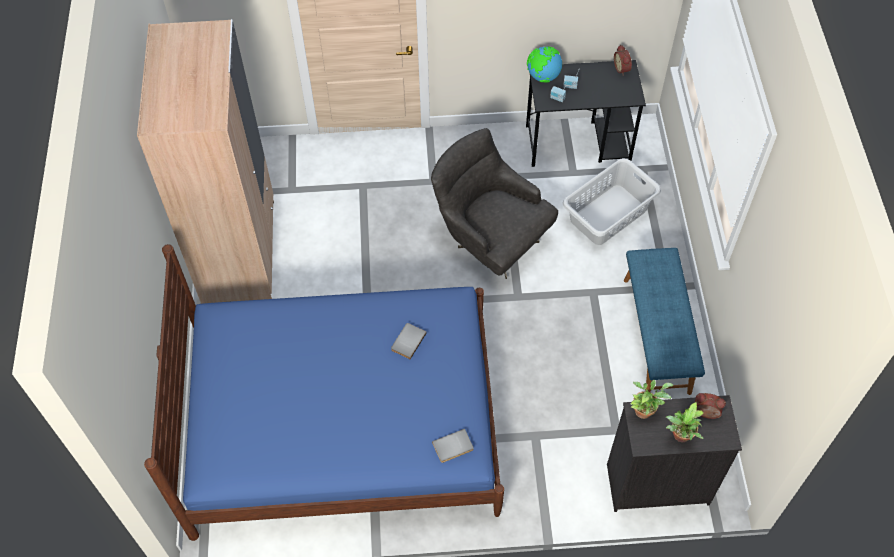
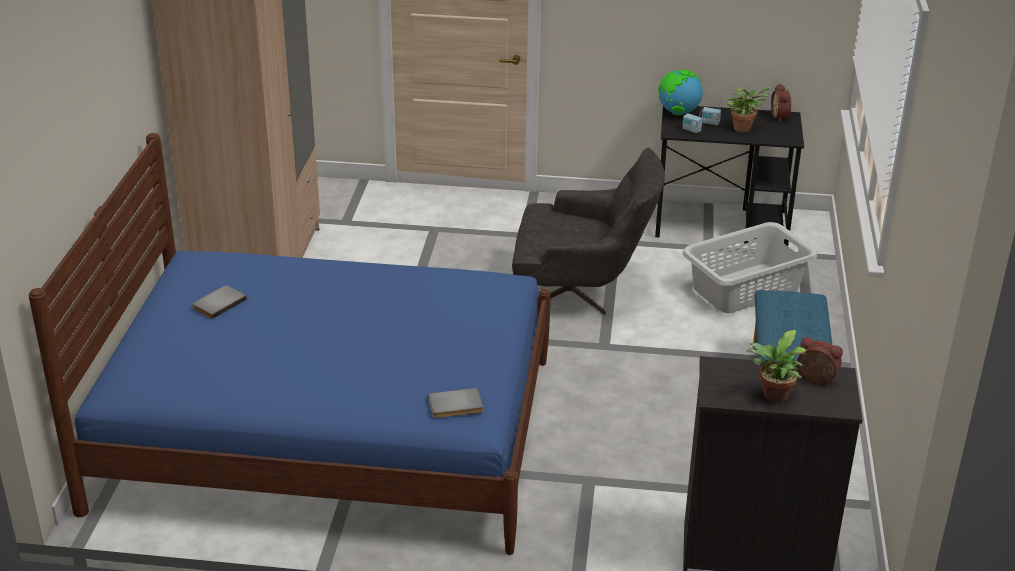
camera: 10 degrees right, 25 degrees down
grey book [391,323,427,359] -> grey book moved to [192,285,247,319]
grey armchair [431,128,558,279] -> grey armchair turned 135 degrees clockwise [512,148,665,315]
potted plant [630,380,673,419] -> potted plant moved to [727,87,772,132]

